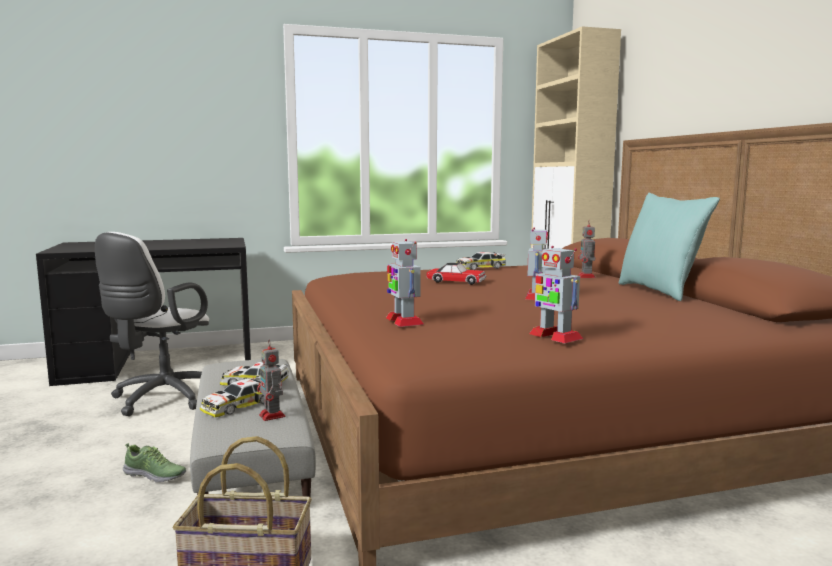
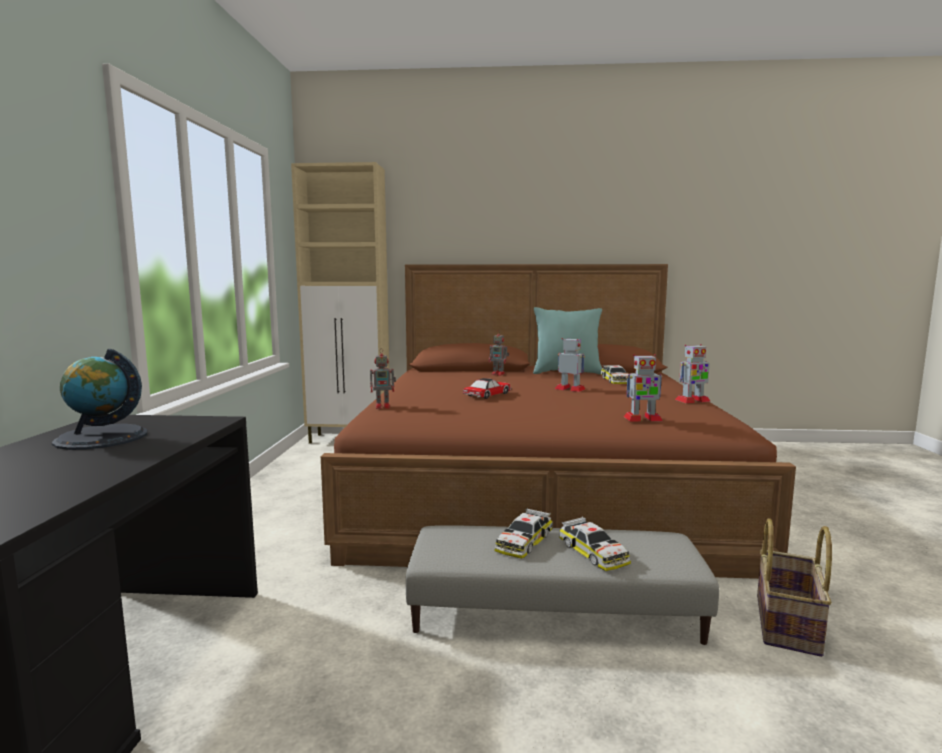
camera: 70 degrees left, 0 degrees up
white office chair [95,232,209,416] -> none
shoe [123,443,186,483] -> none
toy robot [257,340,286,421] -> toy robot moved to [370,348,396,409]
toy car [456,252,506,270] -> toy car moved to [601,365,628,384]
none -> globe [52,349,147,450]

